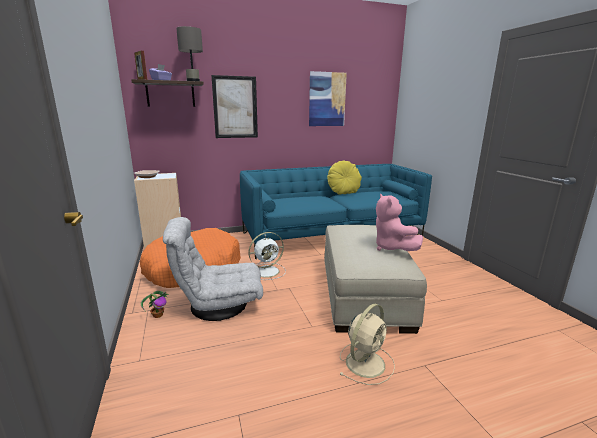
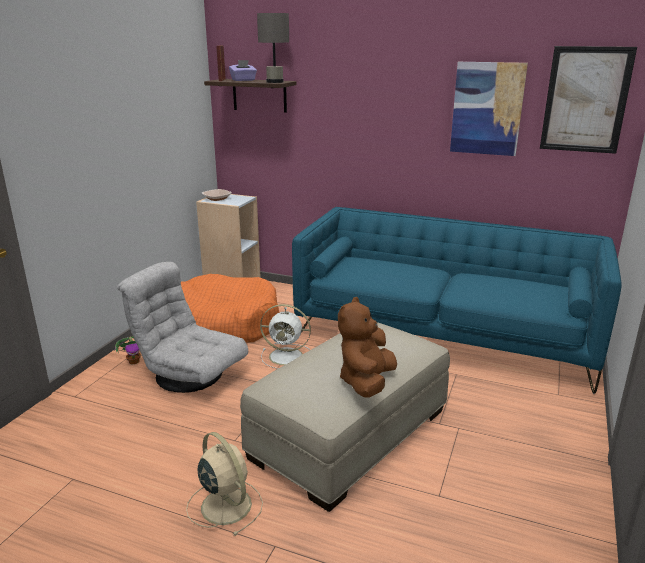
camera: 40 degrees right, 5 degrees up
picture [211,75,258,138] -> picture moved to [540,46,637,154]
yellow pillow [327,161,362,195] -> none
beige fan [339,304,395,385] -> beige fan turned 120 degrees counterclockwise [186,432,263,536]
pink plush toy [376,194,423,251] -> brown plush toy [338,297,397,398]

